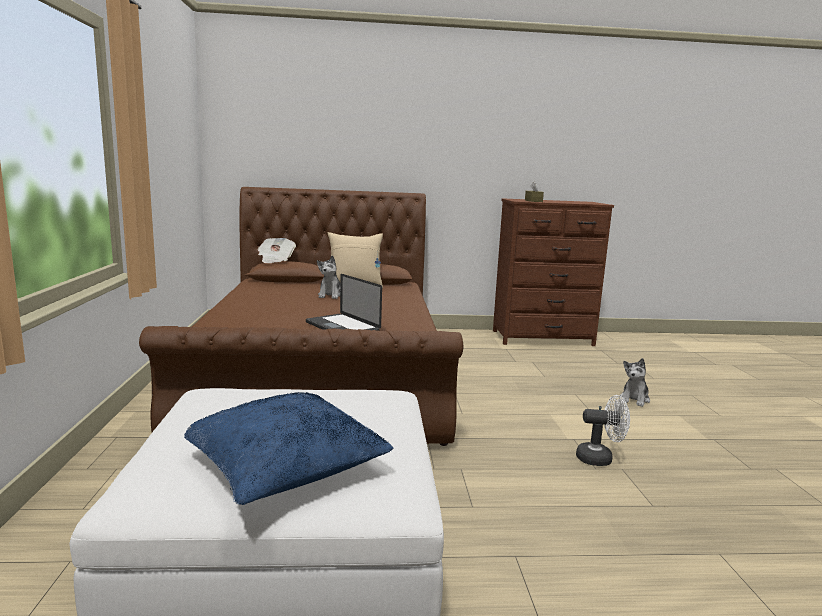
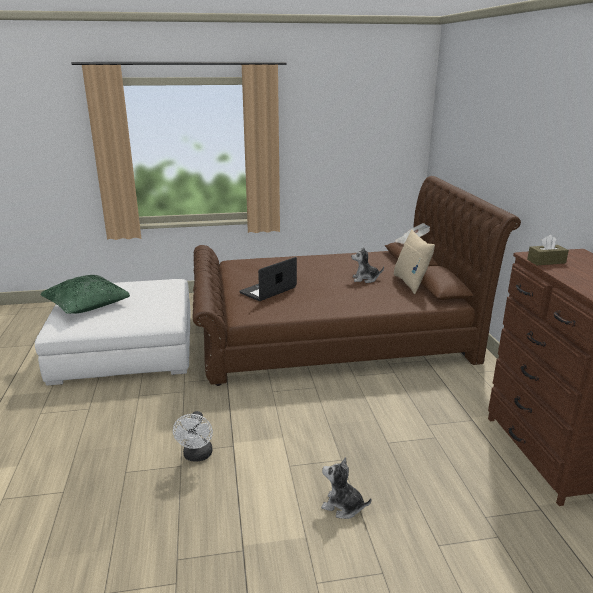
camera: 85 degrees right, 10 degrees up
blue pillow [184,392,394,505] -> green pillow [41,275,130,314]

